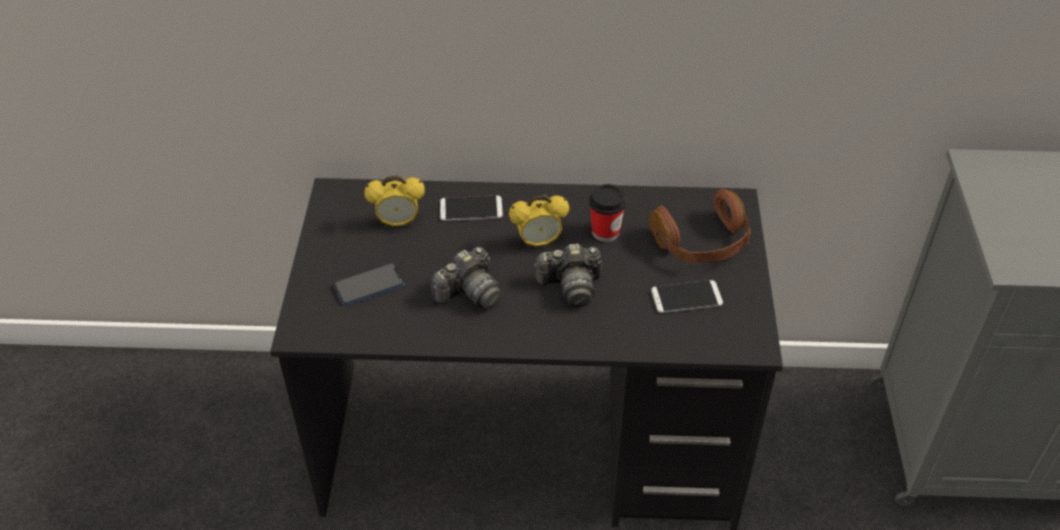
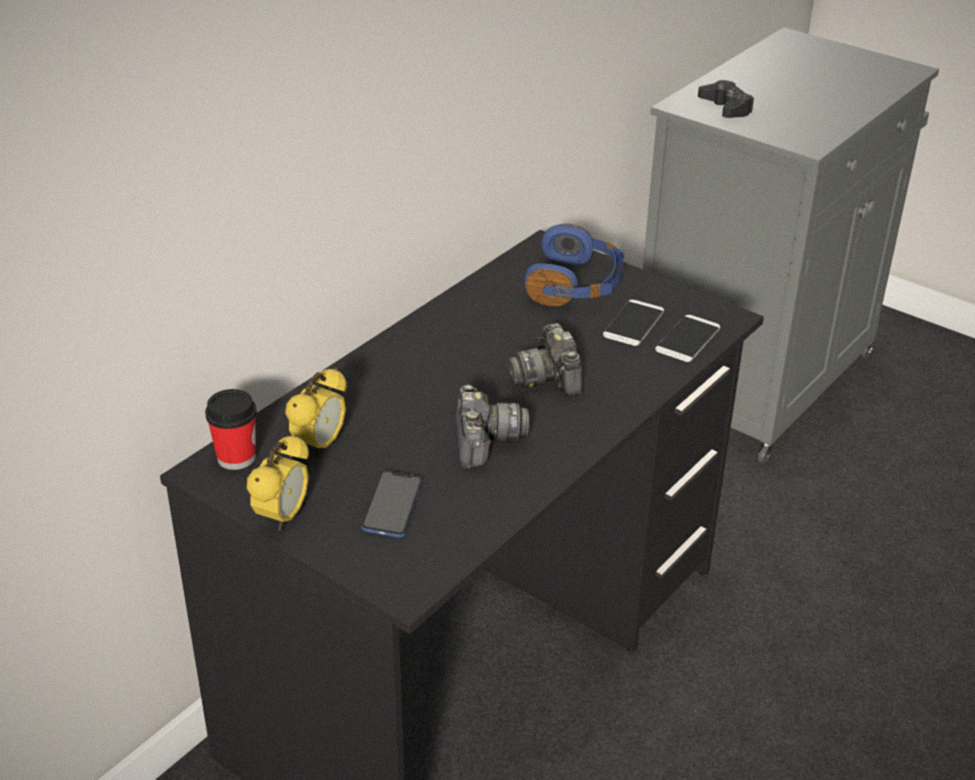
camera: 55 degrees left, 10 degrees down
phone [440,196,503,221] -> phone moved to [655,315,720,362]
alarm clock [509,195,569,249] -> alarm clock moved to [247,434,309,531]
camera [534,243,602,308] -> camera turned 135 degrees clockwise [507,323,582,397]
cup [589,184,626,242] -> cup moved to [205,389,257,470]
brown headphones [650,189,751,264] -> blue headphones [524,223,624,306]
none -> black game controller [698,80,754,118]

